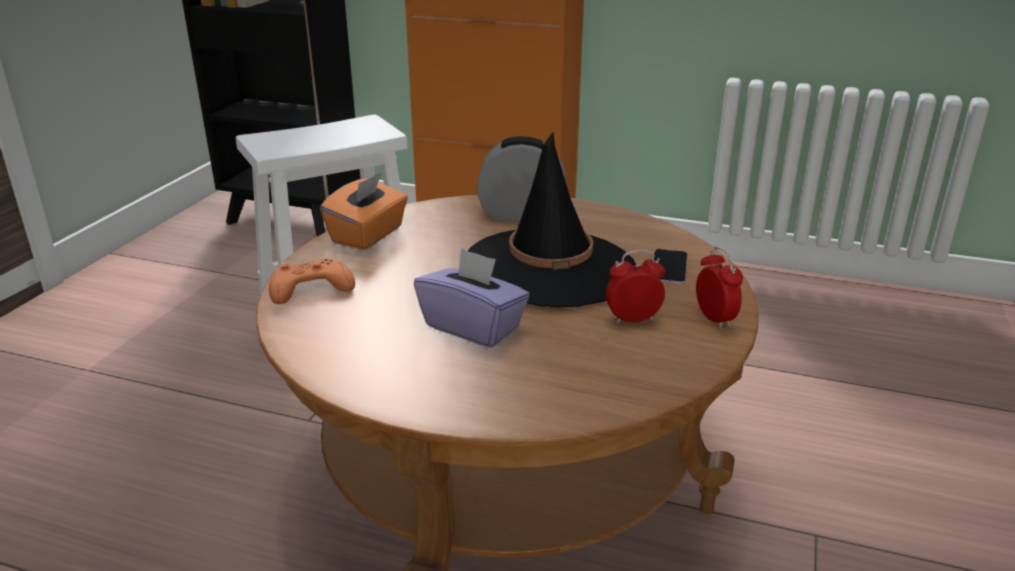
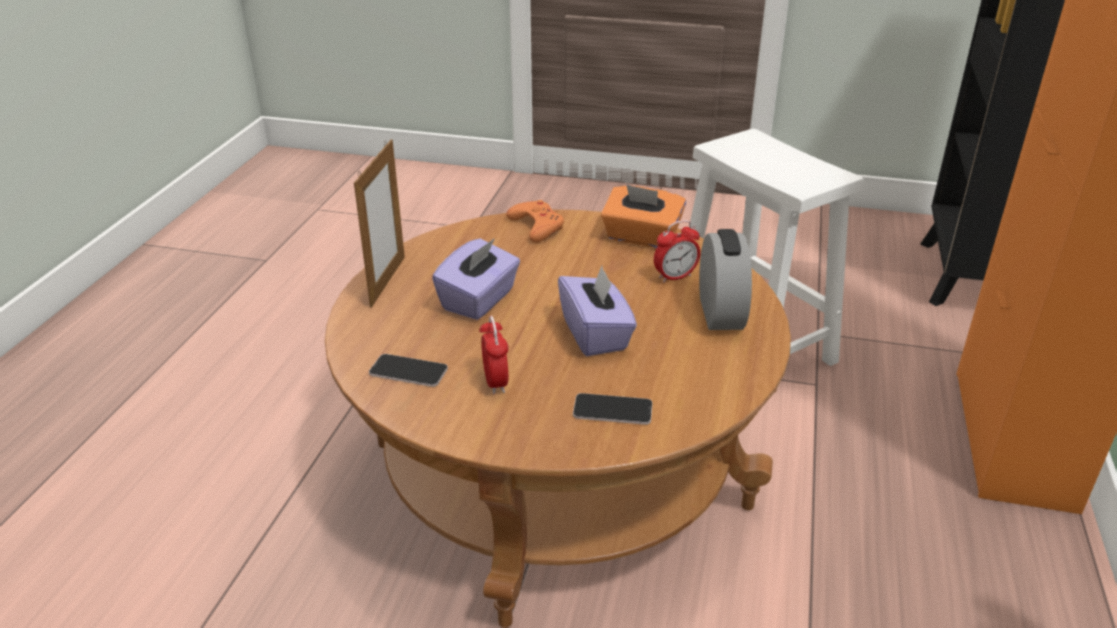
camera: 85 degrees right, 5 degrees up
black hat [468,132,637,307] -> purple tissue box [558,266,637,356]
alarm clock [696,246,743,329] -> alarm clock moved to [654,220,700,283]
none -> picture frame [354,139,405,308]
none -> phone [369,354,448,387]

